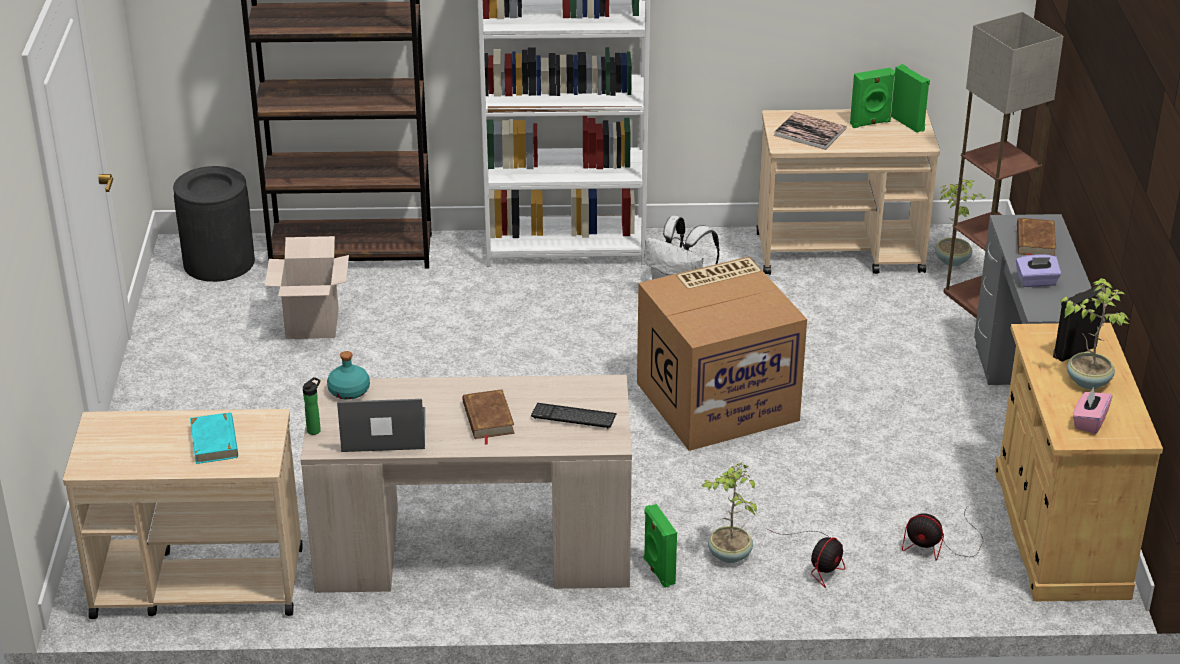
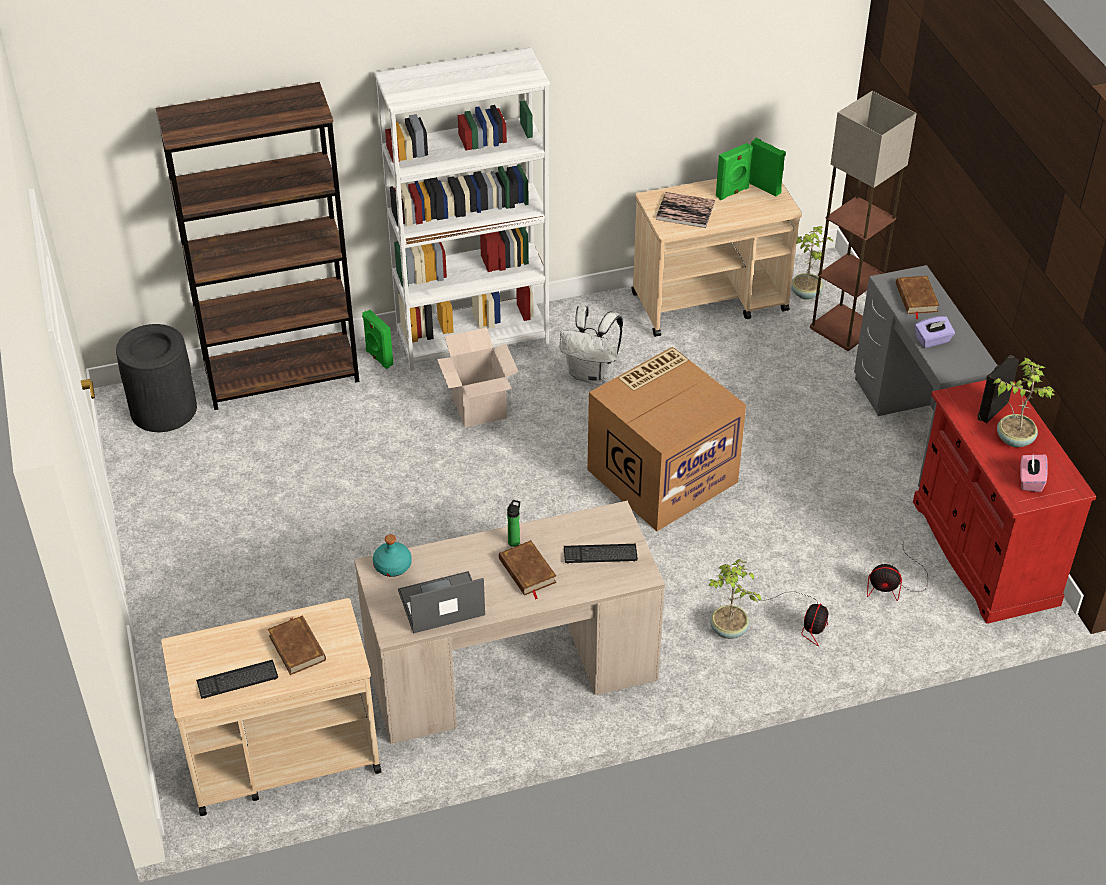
camera: 15 degrees left, 10 degrees up
turquoise book [190,412,238,464] -> brown book [268,616,326,675]
cardboard box [265,236,349,339] -> cardboard box moved to [437,328,519,427]
bottle [303,377,321,435] -> bottle moved to [507,500,520,547]
green speaker [644,504,677,588] -> green speaker moved to [362,310,393,369]
beige cabinet [995,323,1163,601] -> red cabinet [913,380,1096,624]
none -> keyboard [196,660,278,699]

